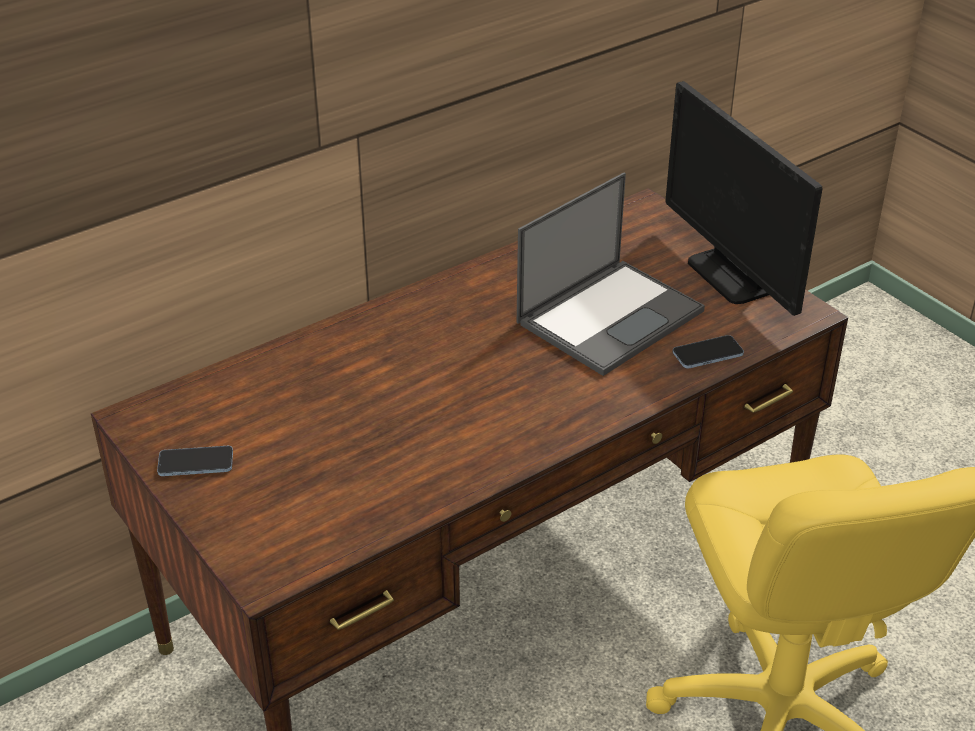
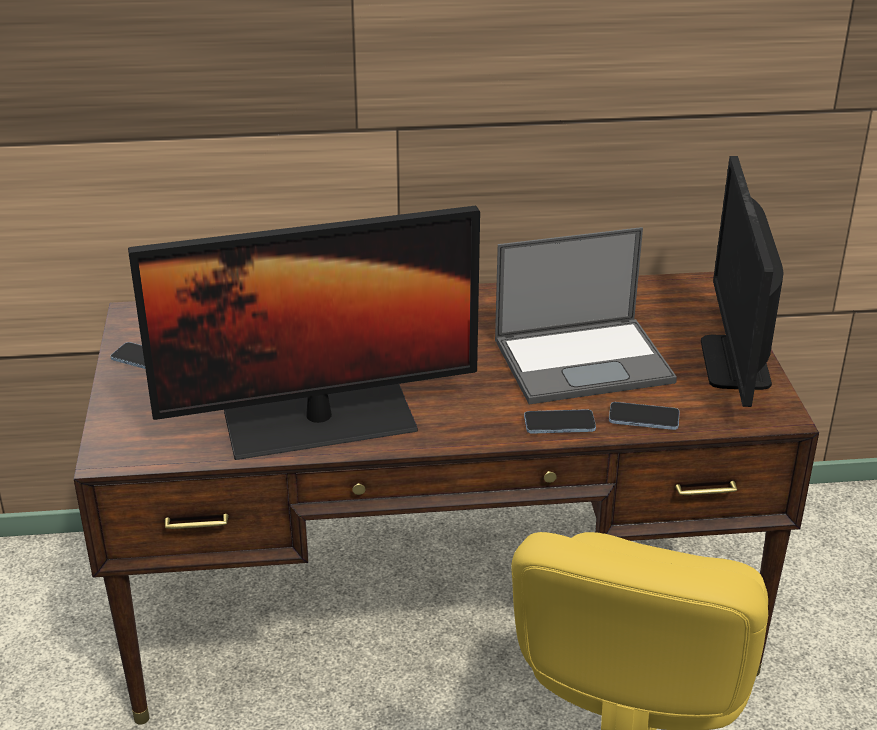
camera: 30 degrees right, 5 degrees down
none -> monitor [128,206,480,460]
none -> phone [524,409,596,434]

